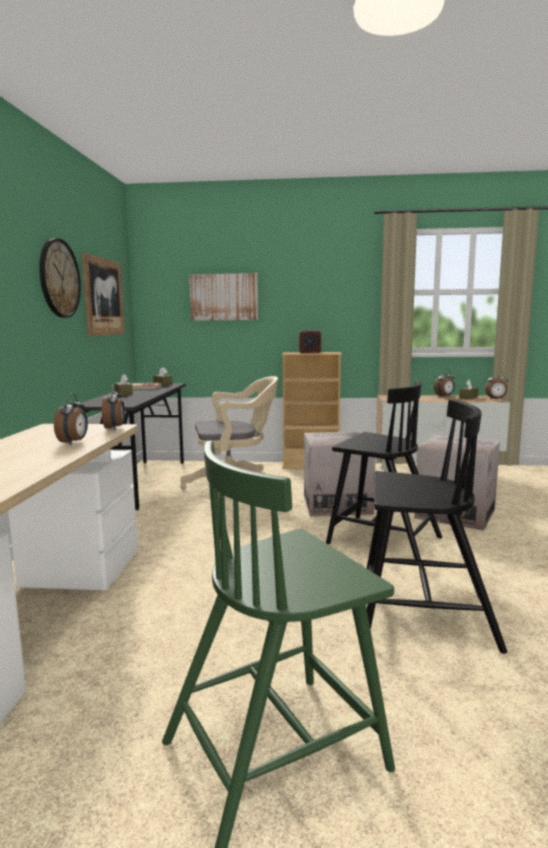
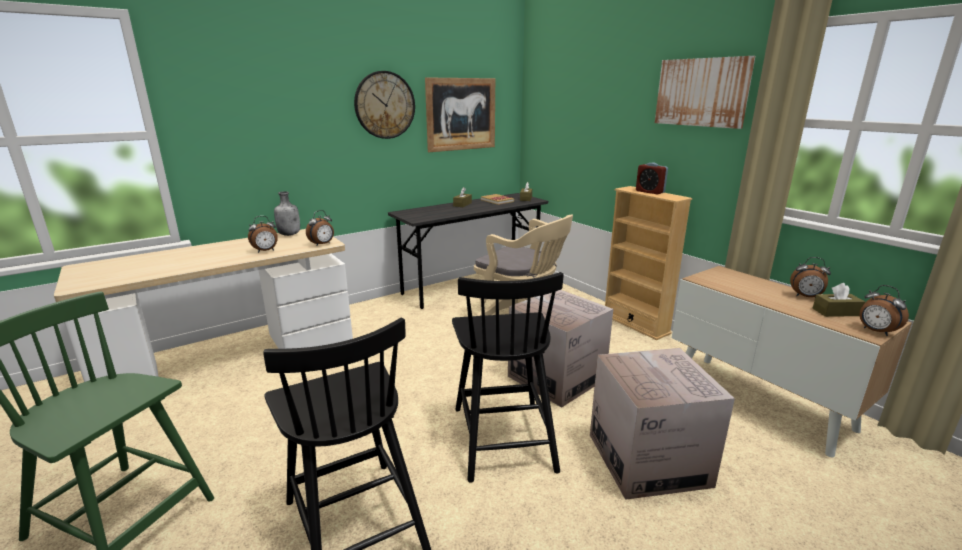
camera: 50 degrees right, 10 degrees up
picture [189,273,258,321] -> picture moved to [655,56,755,129]
none -> grey bottle [274,191,300,236]

